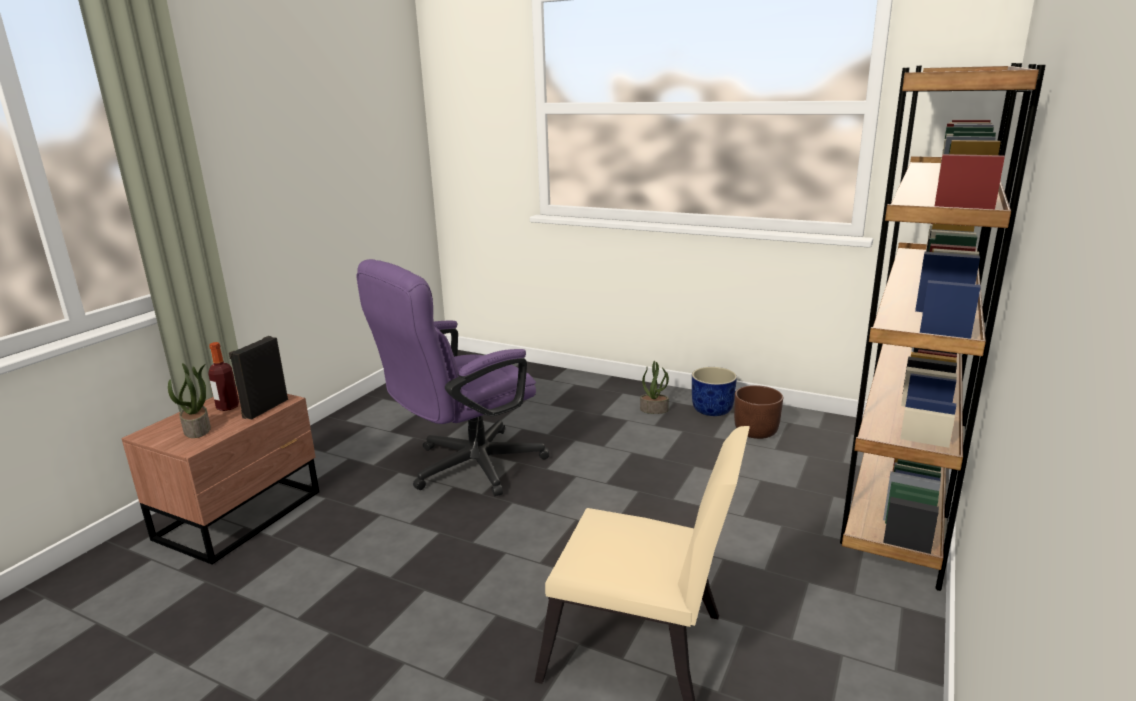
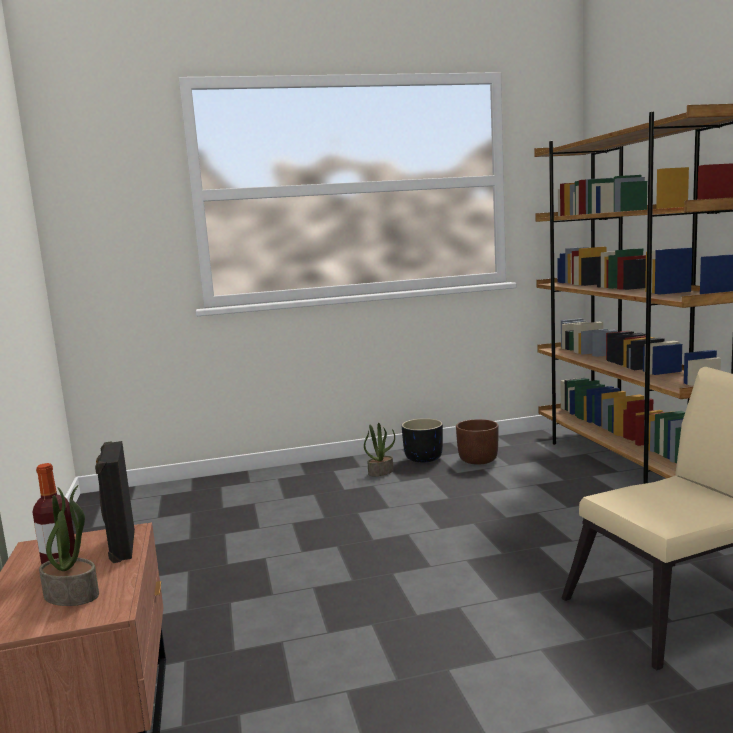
camera: 40 degrees left, 10 degrees down
purple office chair [357,259,549,496] -> none
blue planter [692,367,737,416] -> black planter [401,418,443,463]

